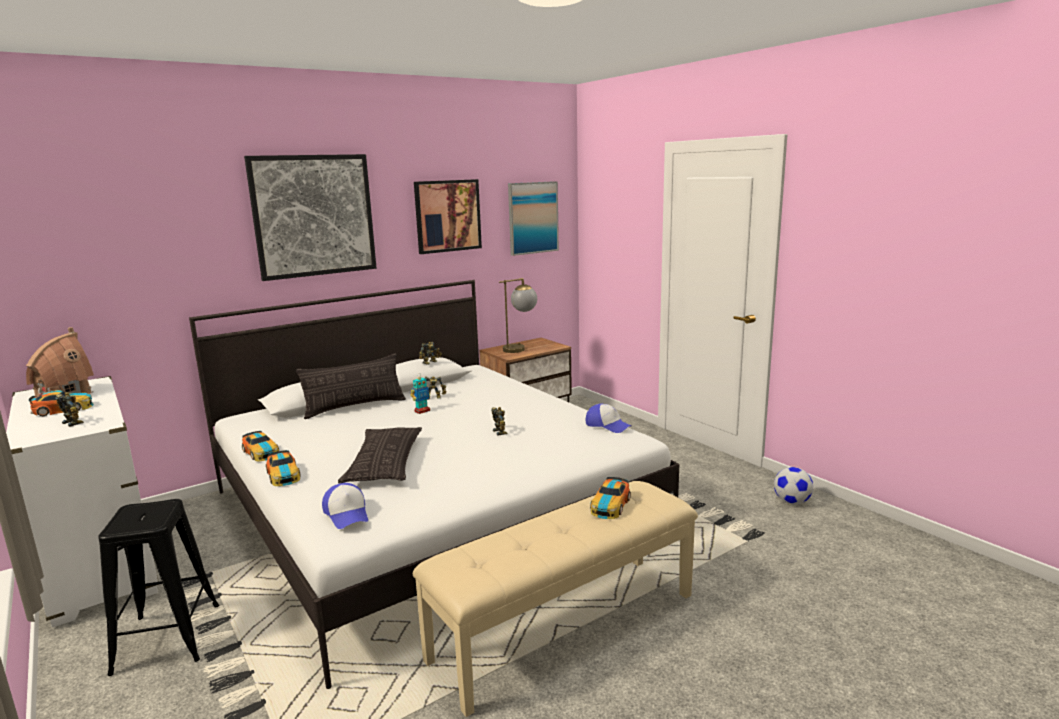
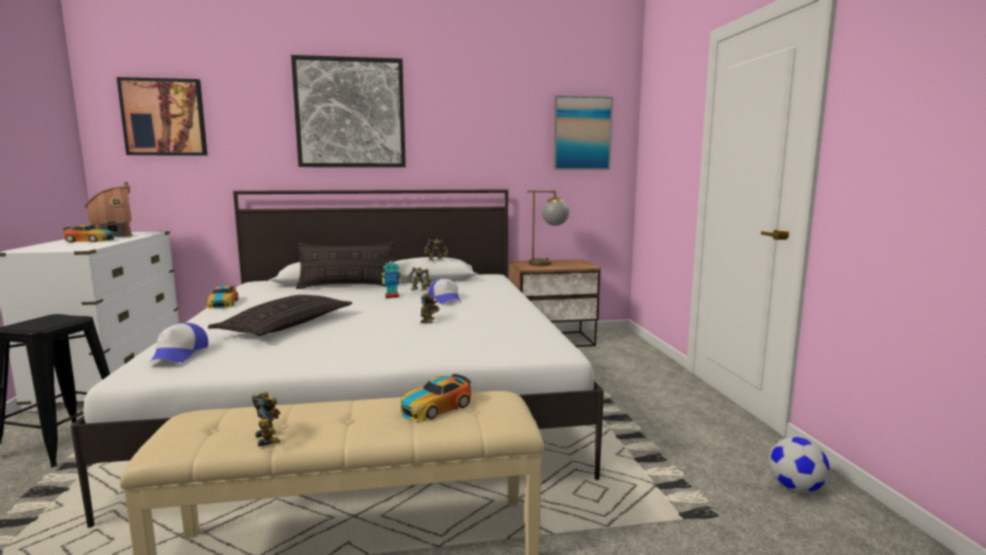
camera: 25 degrees right, 5 degrees down
toy robot [55,392,84,427] -> toy robot moved to [251,392,280,447]
toy car [266,450,301,486] -> none
picture [414,179,482,254] -> picture moved to [117,77,208,156]
cap [586,404,631,433] -> cap moved to [428,278,461,304]

